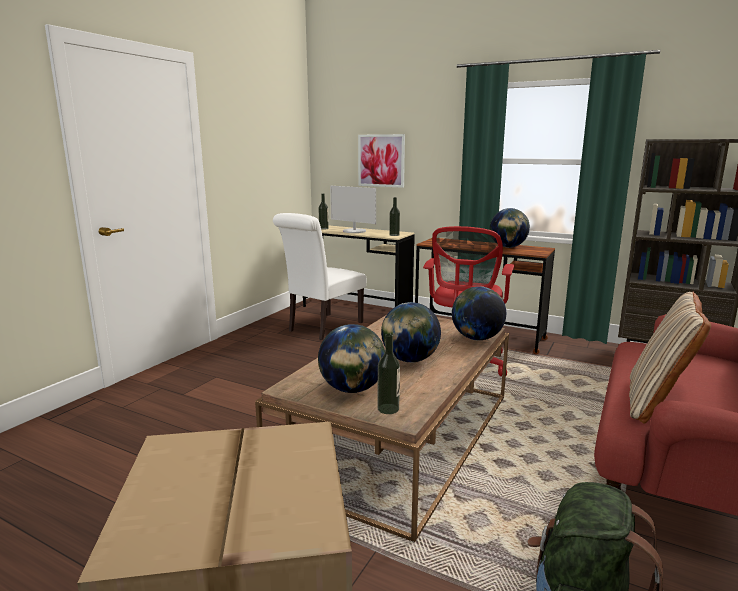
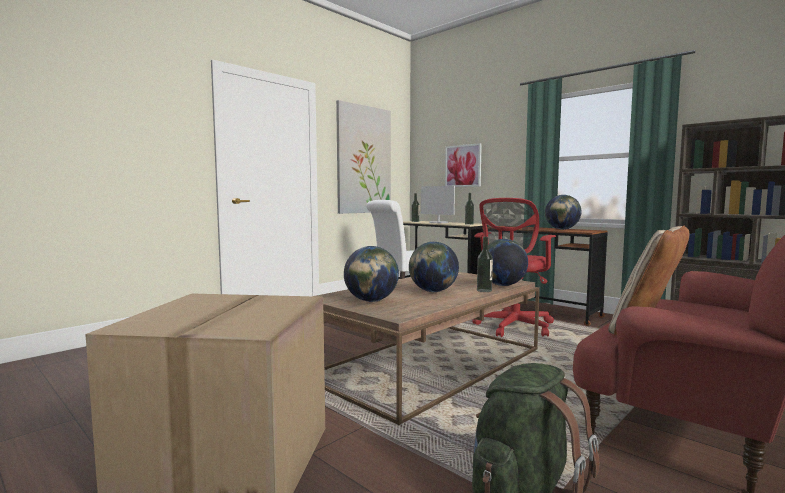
camera: 15 degrees right, 10 degrees down
bottle [377,334,400,414] -> bottle moved to [477,237,493,292]
none -> picture [336,100,391,214]

